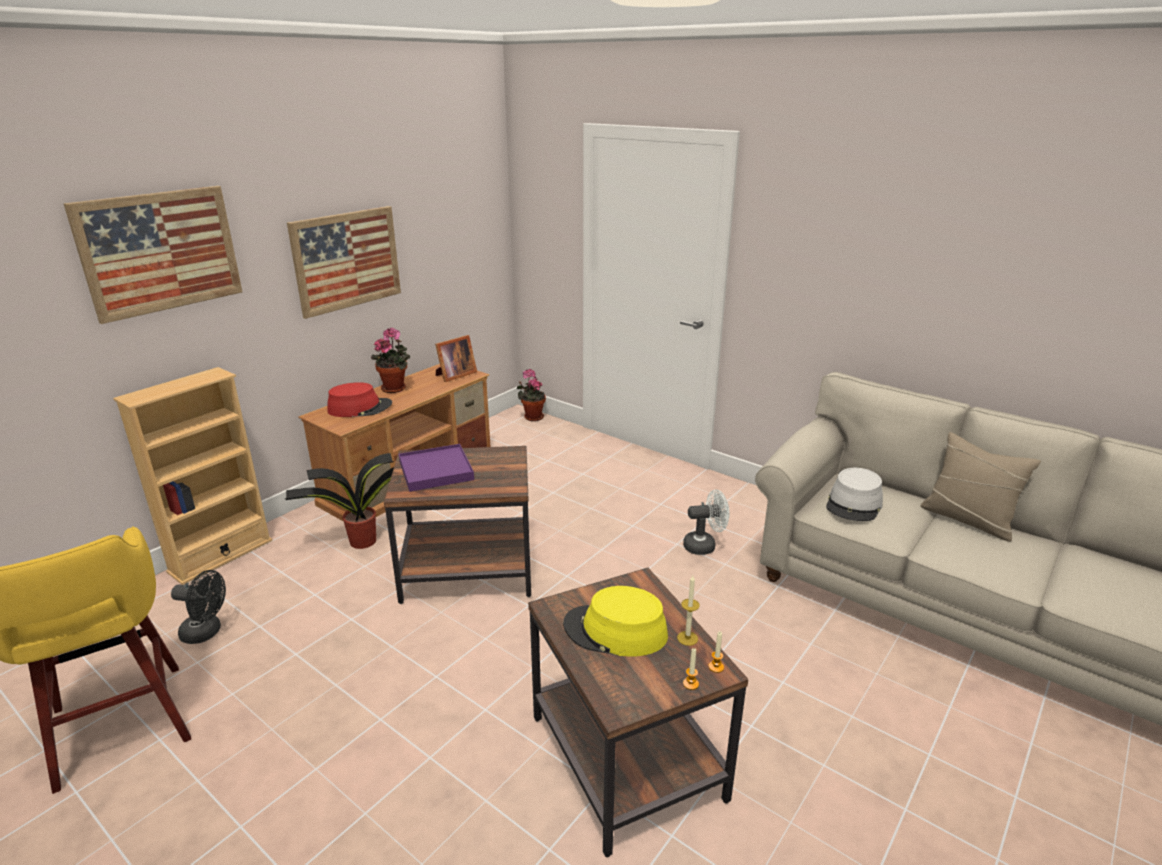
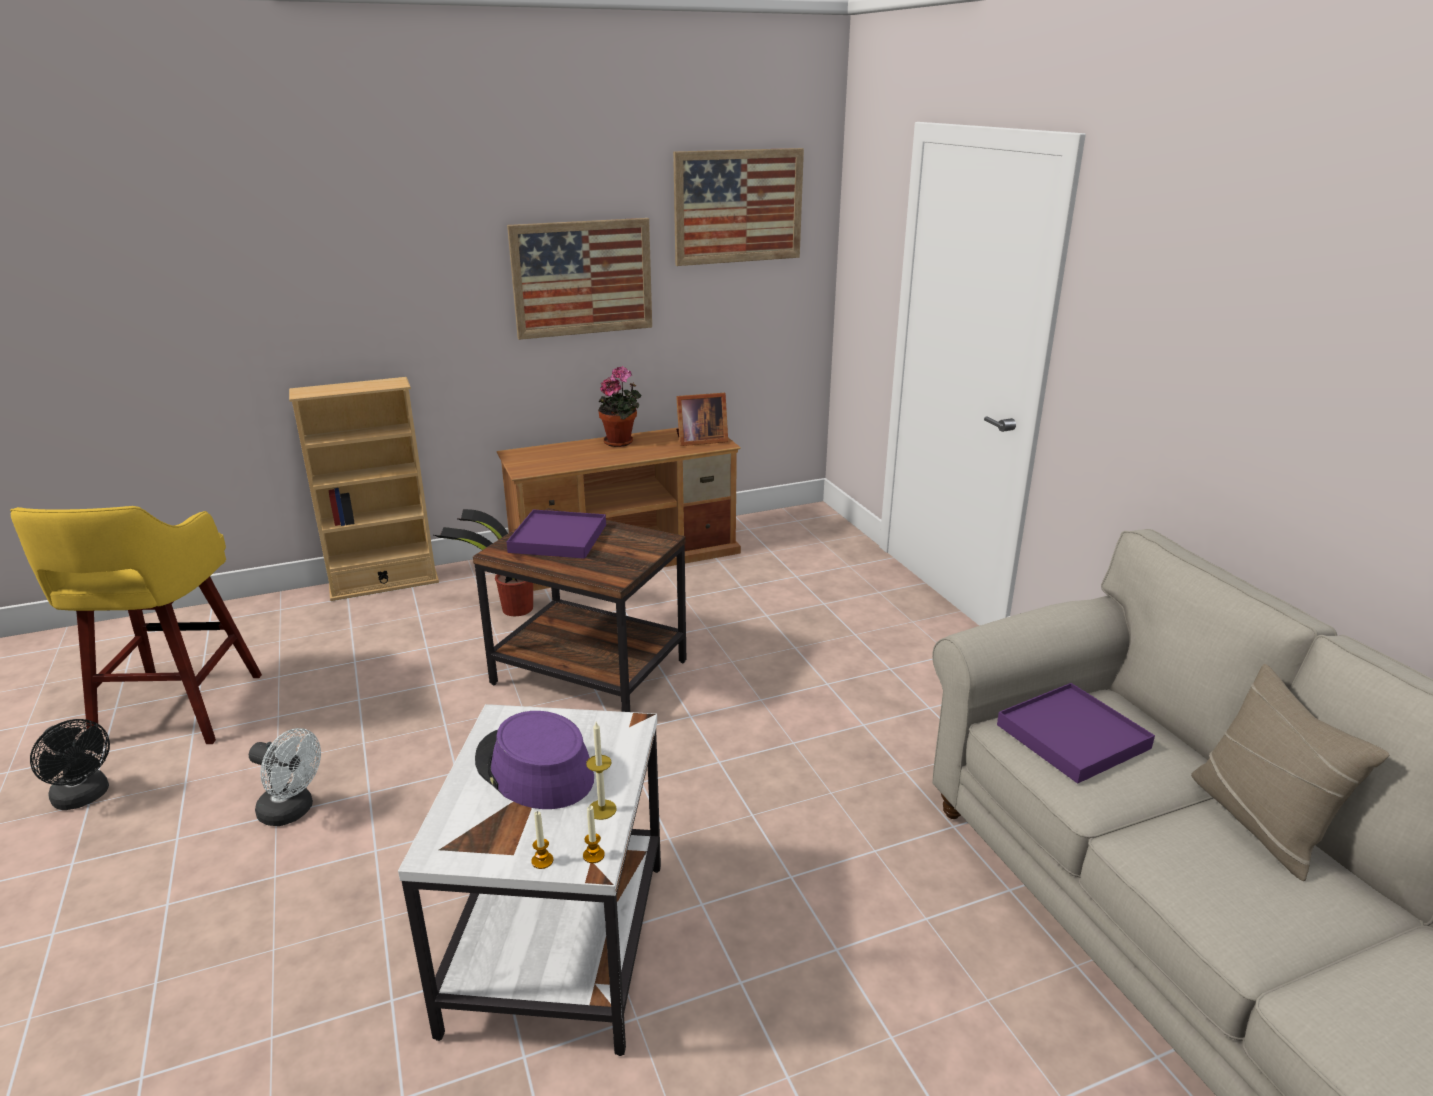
camera: 30 degrees right, 0 degrees up
picture [63,186,242,324] -> picture moved to [673,148,804,266]
black fan [171,570,226,644] -> black fan moved to [30,719,110,810]
red hat [327,382,392,417] -> none
potted plant [517,369,546,421] -> none
brown side table [528,568,748,857] -> white side table [398,704,661,1056]
yellow hat [563,586,668,656] -> purple hat [475,711,594,809]
white fan [683,490,729,555] -> white fan moved to [249,728,321,826]
grey hat [826,468,883,521] -> purple tray [997,683,1155,784]

